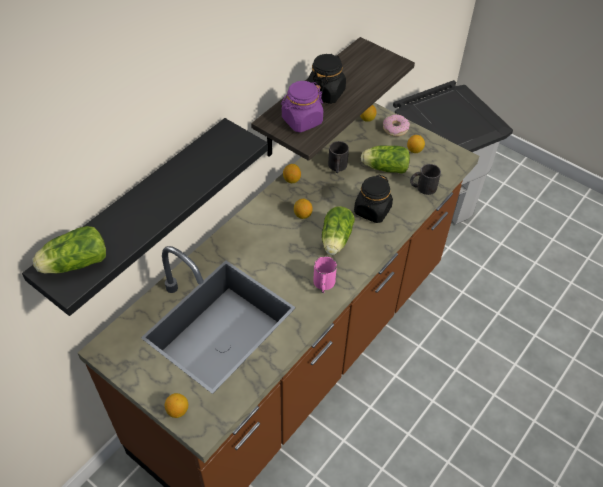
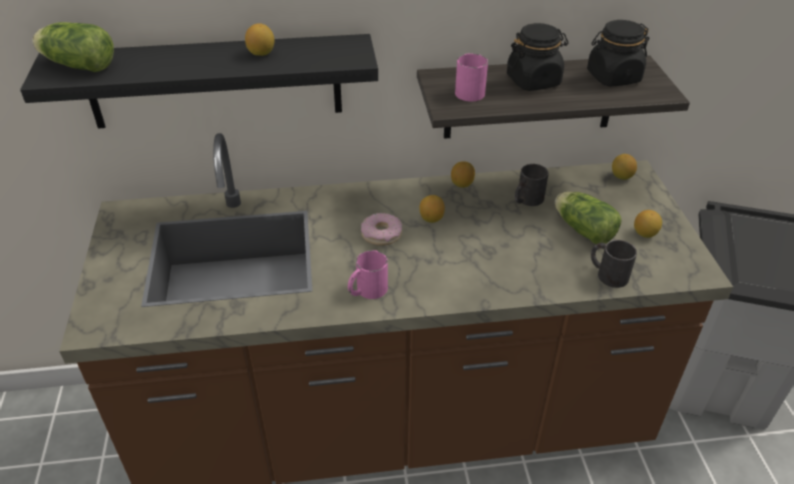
camera: 45 degrees right, 10 degrees down
lemon [165,393,188,418] -> lemon moved to [245,24,274,56]
purple jar [281,81,323,133] -> pink mug [455,53,488,101]
lettuce [322,206,355,255] -> none
black jar [354,174,393,223] -> black jar moved to [587,20,649,86]
donut [383,115,410,137] -> donut moved to [361,213,402,246]

